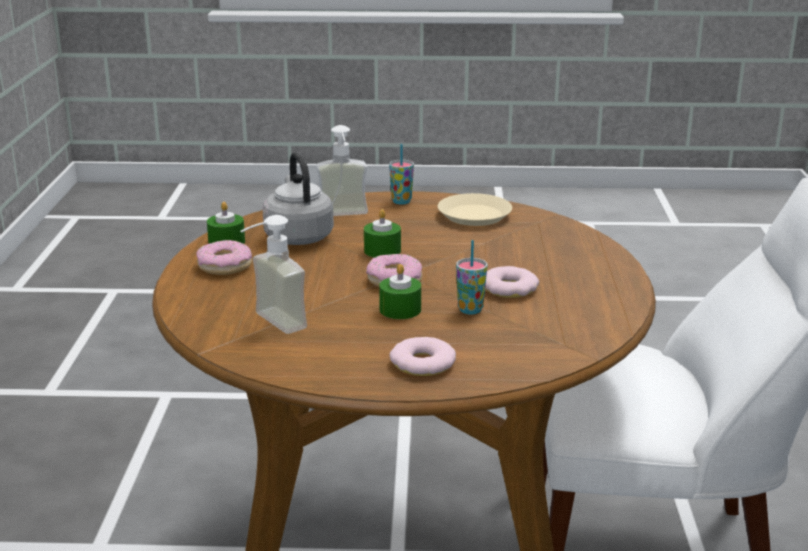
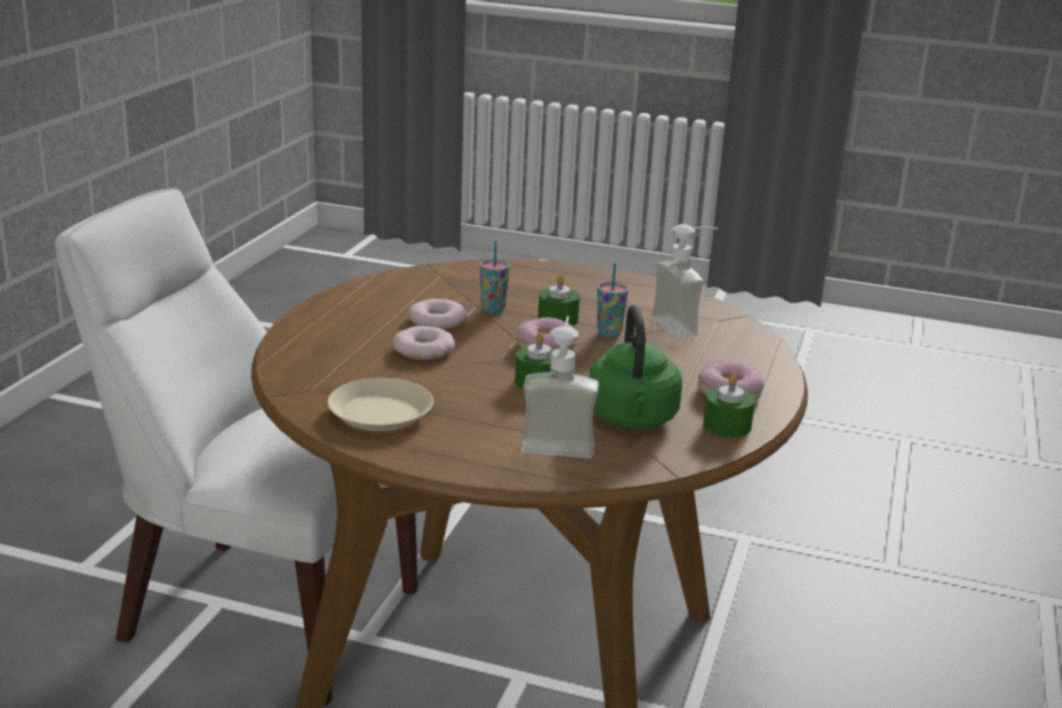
camera: 165 degrees left, 0 degrees up
grey kettle [262,152,334,245] -> green kettle [589,305,682,429]
cup [389,144,414,205] -> cup moved to [597,263,628,338]
donut [389,337,456,376] -> donut moved to [393,326,455,360]

